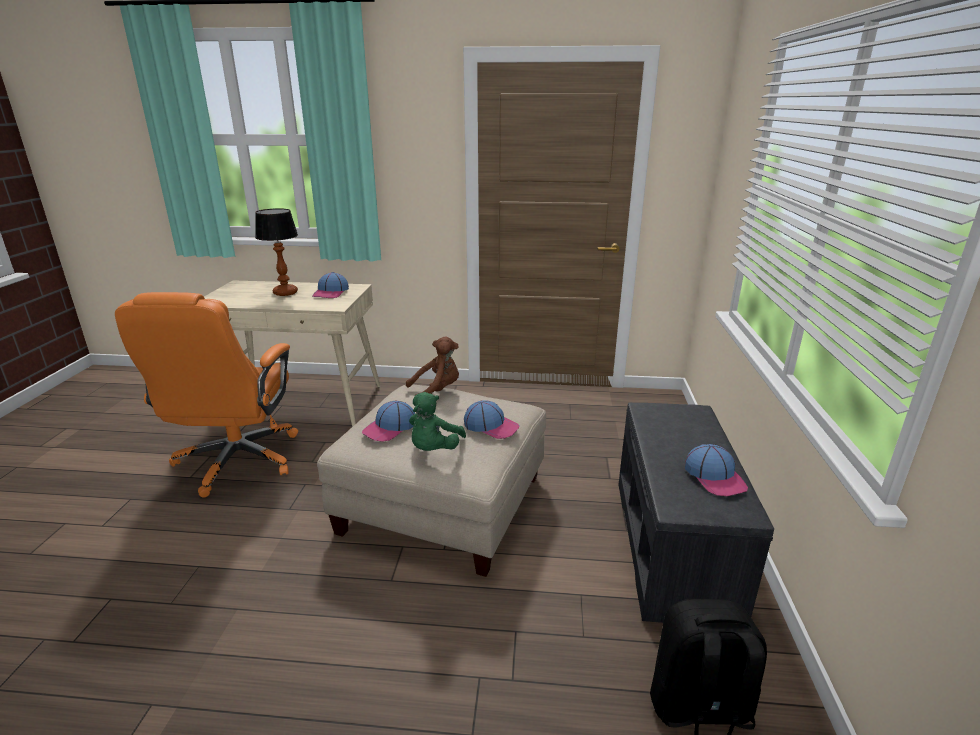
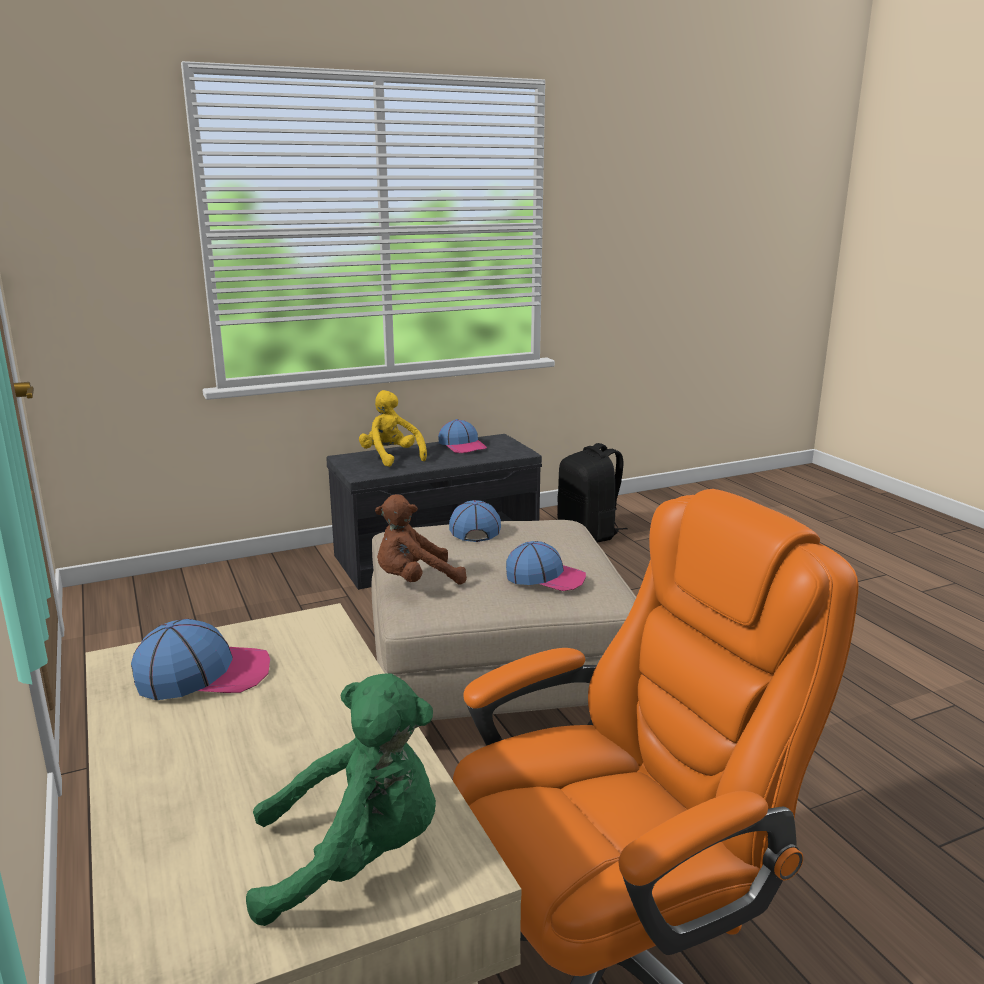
camera: 120 degrees left, 5 degrees down
table lamp [255,208,298,296] -> none
brown plush toy [406,336,459,395] -> brown plush toy turned 60 degrees counterclockwise [375,494,467,584]
green plush toy [409,392,466,451] -> green plush toy moved to [246,674,436,926]
cap [685,444,748,496] -> cap turned 105 degrees clockwise [438,419,487,453]
none -> yellow plush toy [359,390,427,467]

